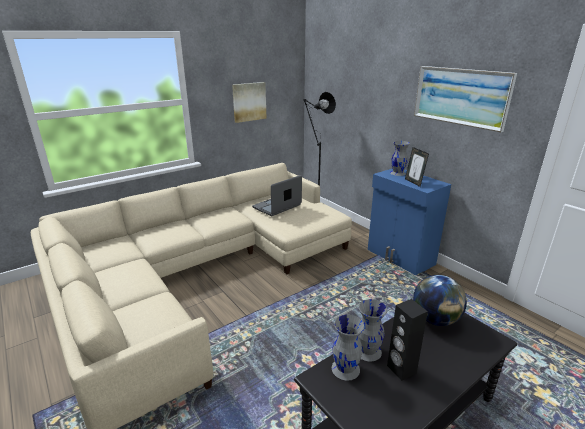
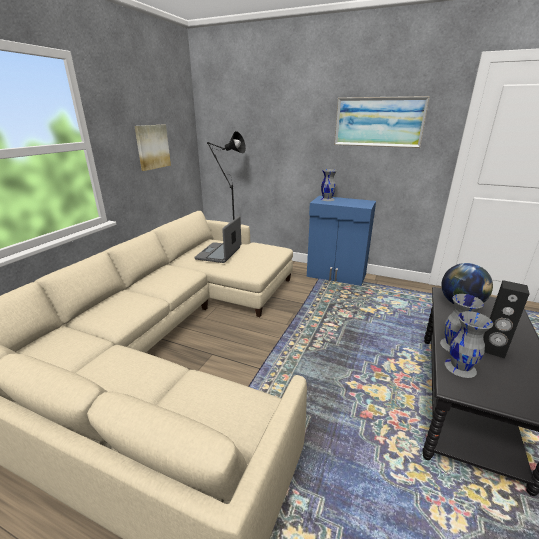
camera: 30 degrees left, 0 degrees up
picture frame [405,147,429,187] -> none

